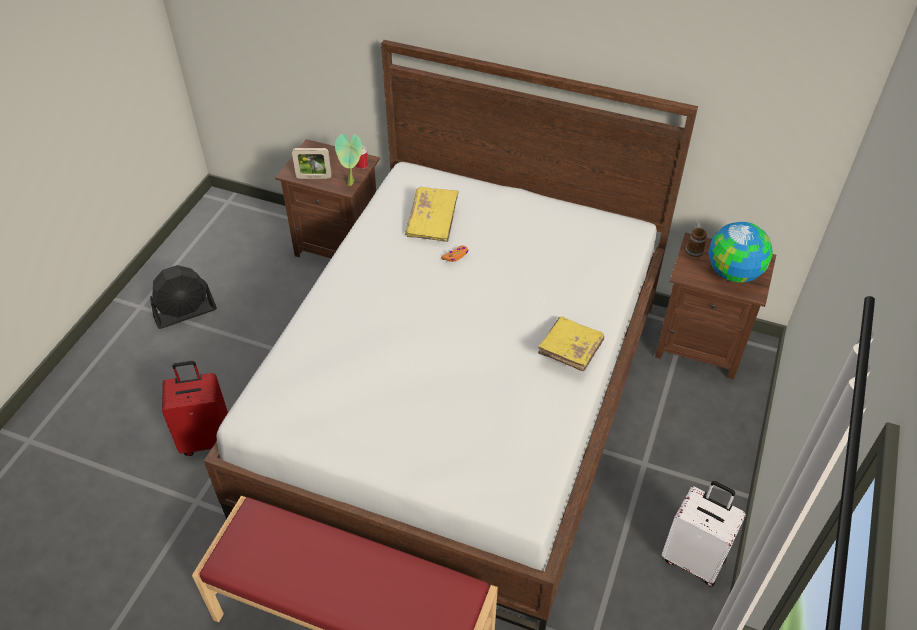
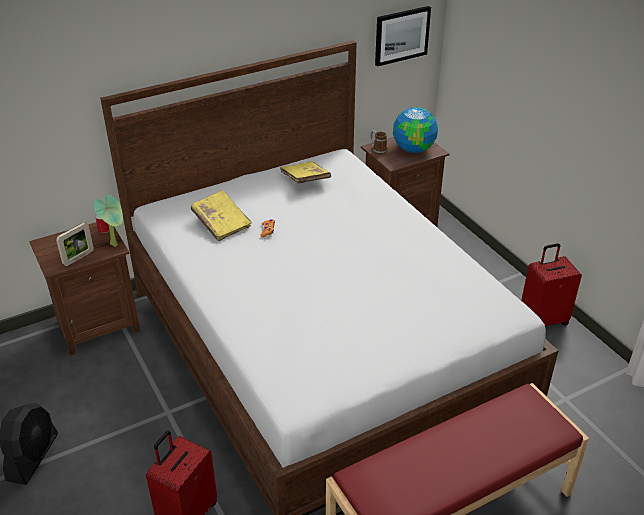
camera: 50 degrees left, 10 degrees down
yellow book [538,316,604,371] -> yellow book moved to [280,161,331,184]
white suitcase [662,481,746,587] -> red suitcase [521,243,582,326]
none -> picture [375,6,431,67]

